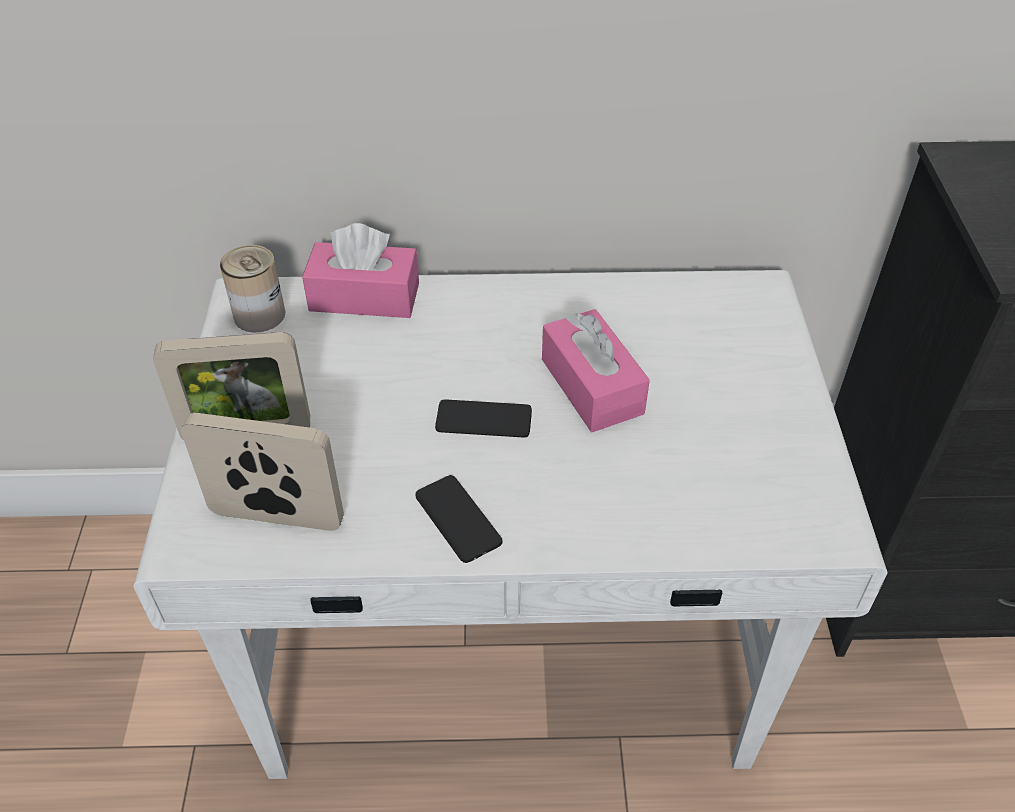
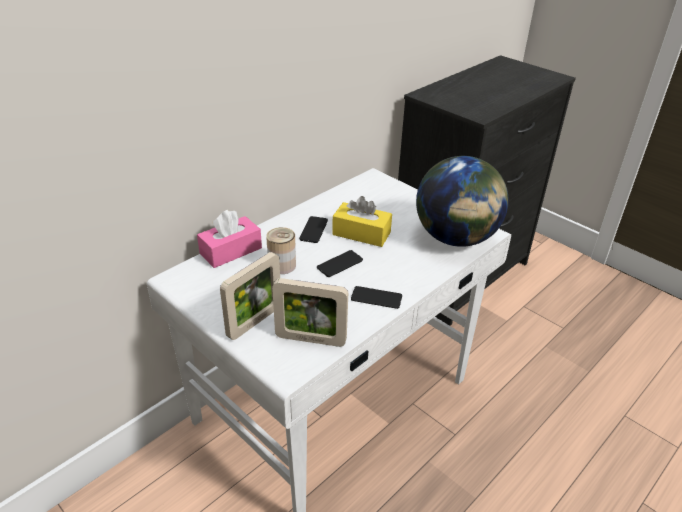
camera: 45 degrees left, 10 degrees down
picture frame [181,413,344,531] -> picture frame turned 135 degrees counterclockwise [272,278,348,347]
can [220,245,285,332] -> can moved to [266,227,296,274]
pink tissue box [542,309,650,432] -> yellow tissue box [332,196,392,247]
none -> phone [299,216,328,243]
none -> globe [416,156,509,247]

